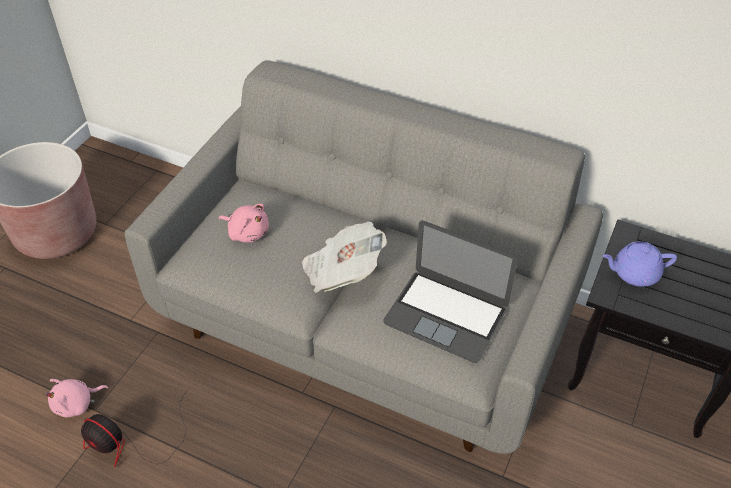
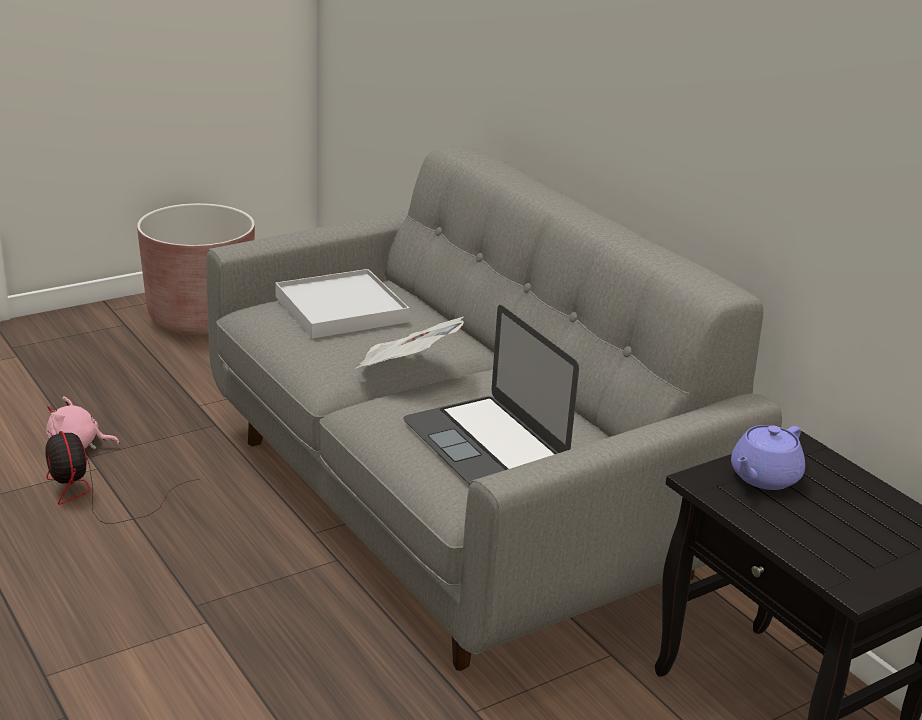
camera: 30 degrees right, 20 degrees down
pink plush toy [219,204,269,243] -> white tray [275,269,409,339]
purple teapot [603,241,677,287] -> purple teapot turned 75 degrees counterclockwise [731,425,805,490]

